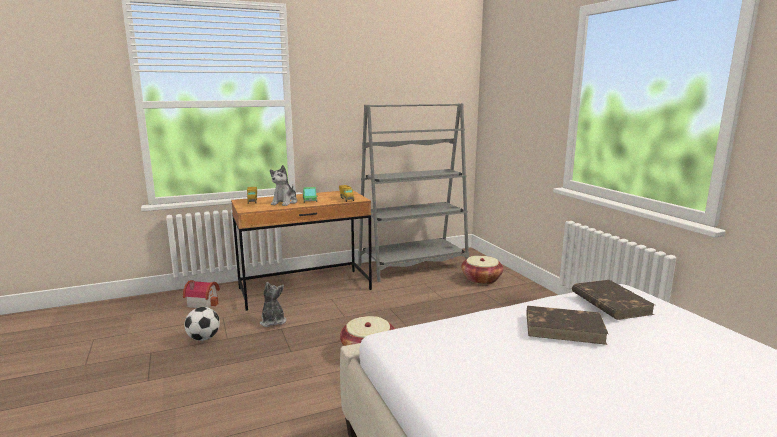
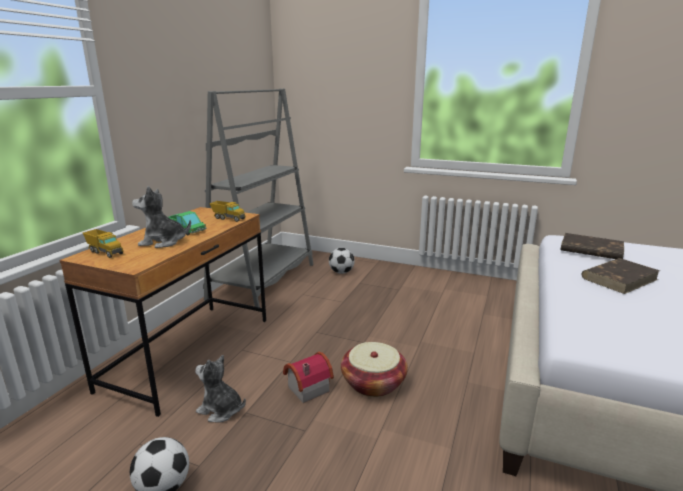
camera: 45 degrees left, 5 degrees up
toy house [183,280,220,308] -> toy house moved to [283,351,334,403]
plush toy [270,165,297,206] -> plush toy turned 120 degrees clockwise [132,186,191,248]
basket [461,256,503,284] -> football [329,248,355,274]

